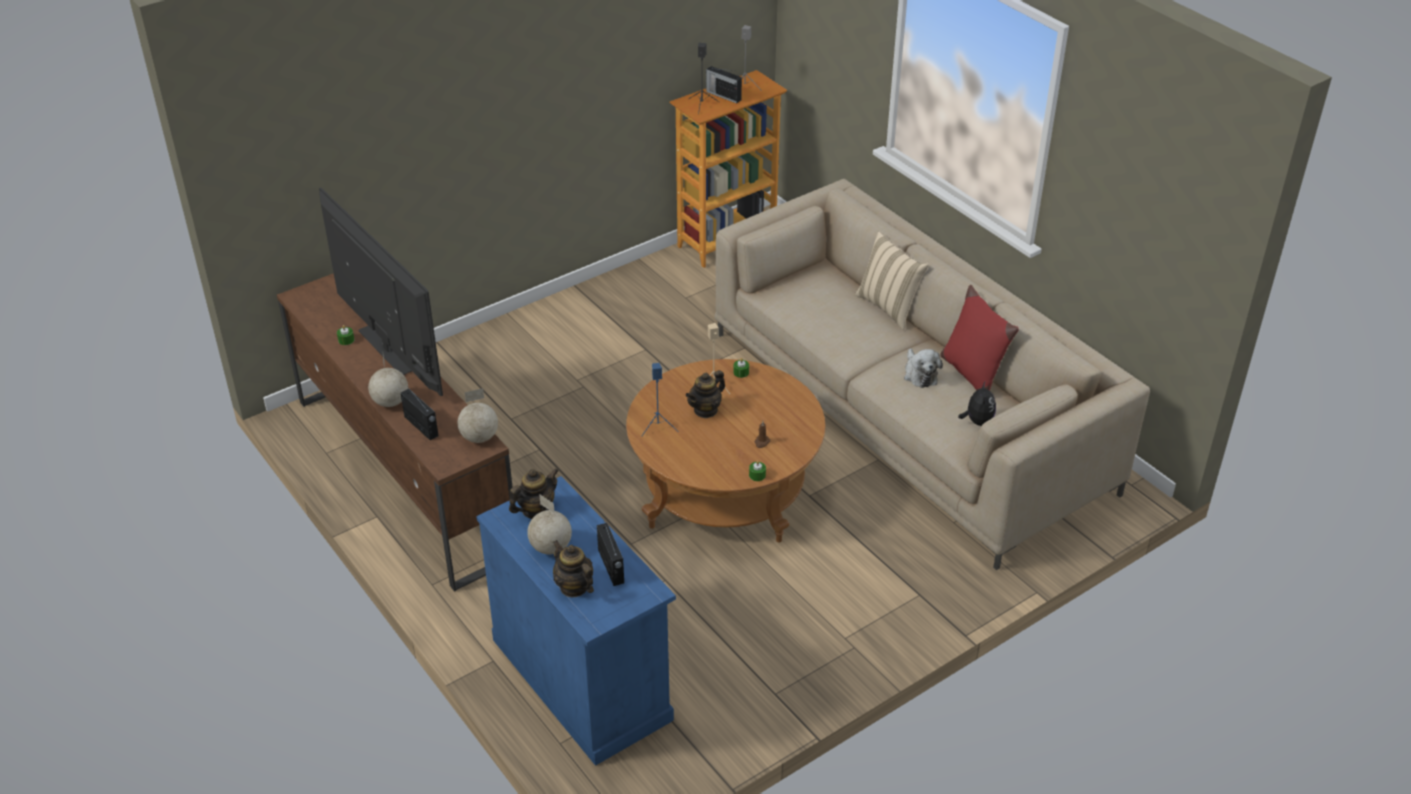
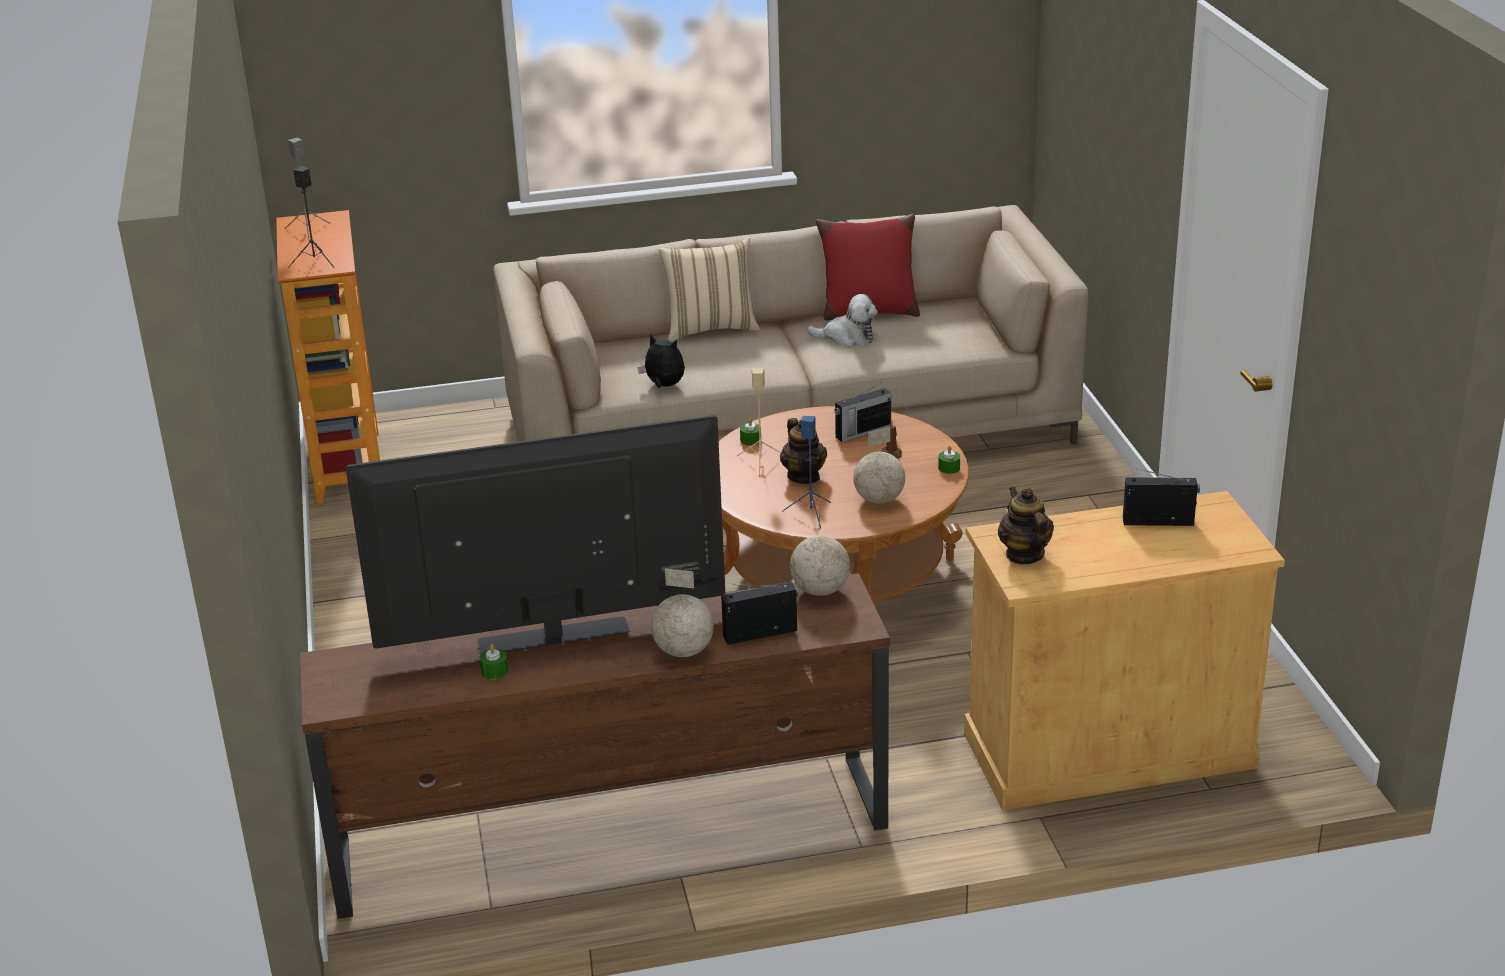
camera: 65 degrees left, 10 degrees down
blue cabinet [476,476,676,766] -> beige cabinet [964,491,1285,810]
globe [527,494,572,554] -> globe moved to [853,427,905,504]
teapot [553,540,594,597] -> none
radio [706,66,742,103] -> radio moved to [834,382,891,442]
plush toy [958,382,996,426] -> plush toy moved to [638,334,685,388]

